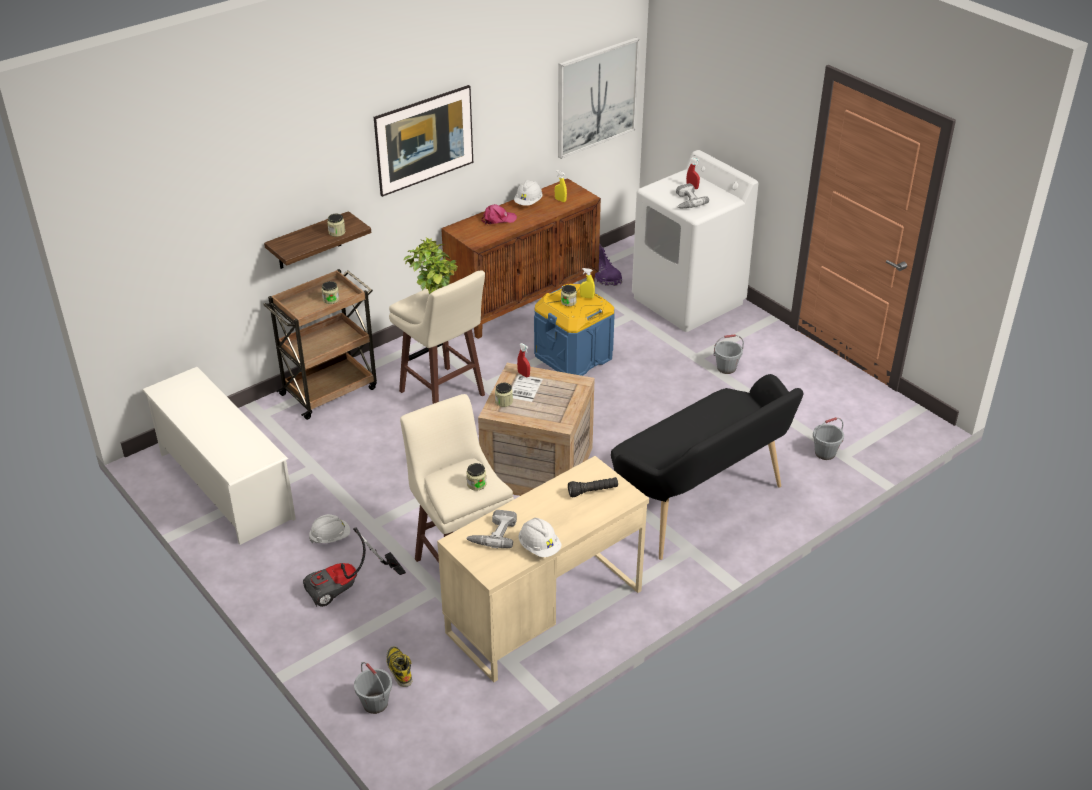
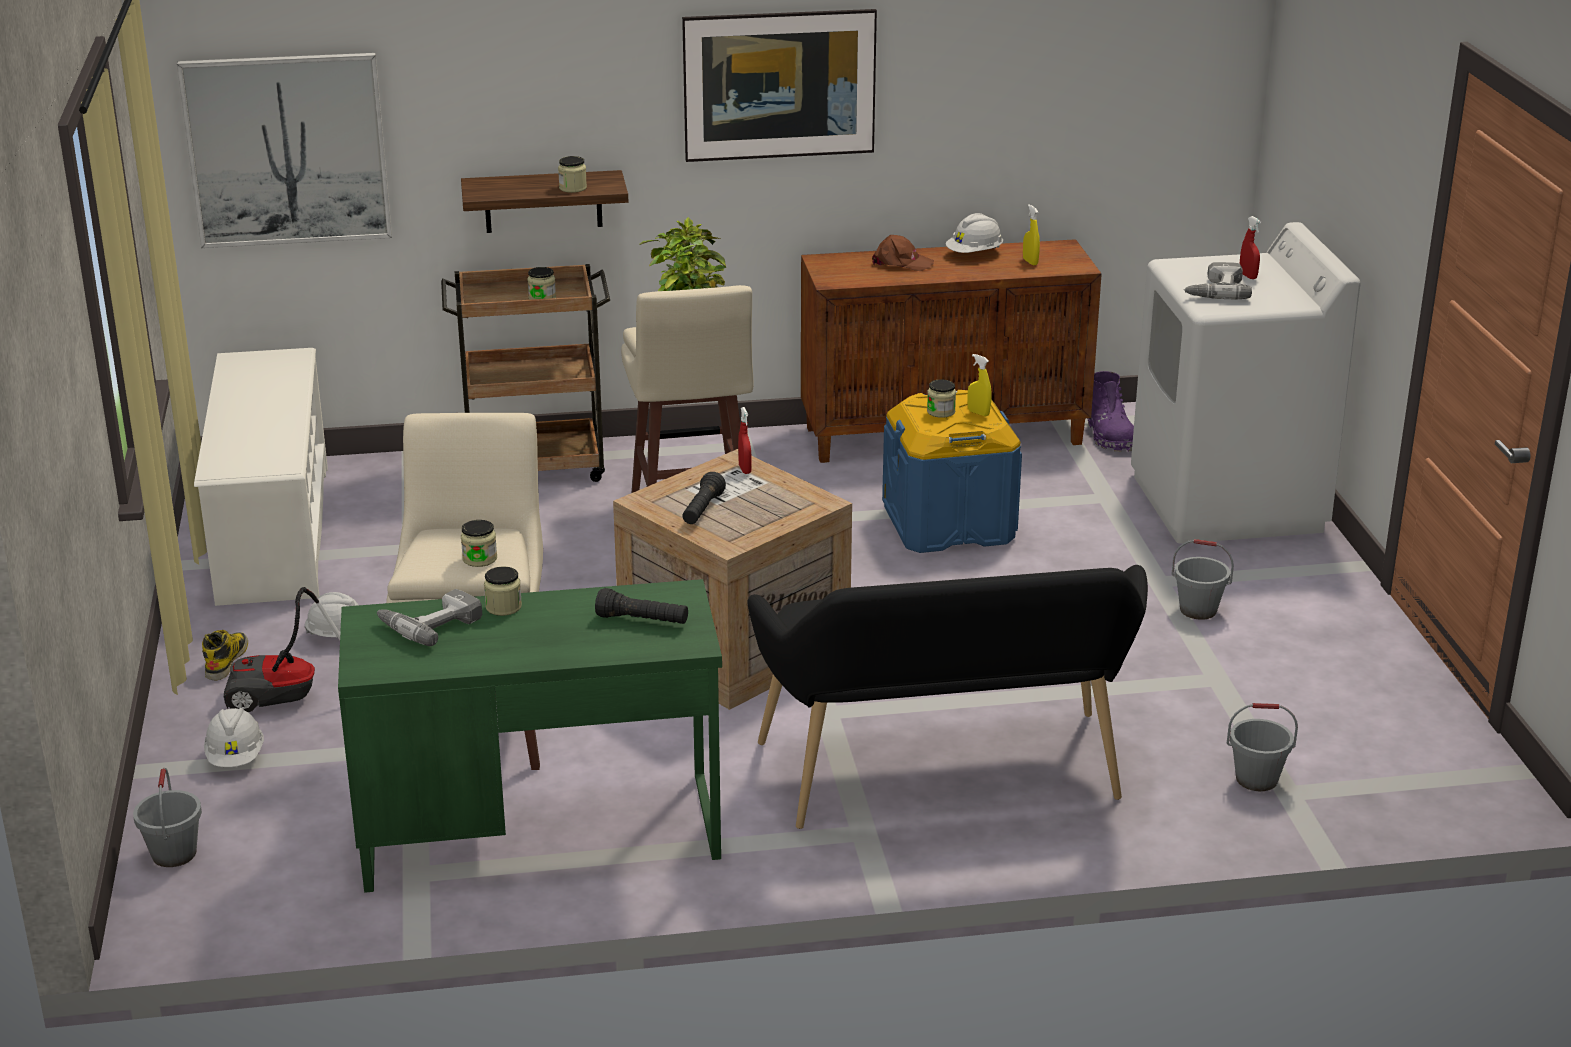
camera: 30 degrees right, 10 degrees down
boot [386,646,412,687] -> boot moved to [202,630,248,680]
beige desk [437,456,649,682] -> green desk [338,579,722,893]
pink cap [482,204,517,225] -> brown cap [872,235,934,271]
jar [495,383,513,407] -> jar moved to [484,567,522,616]
white hard hat [518,518,561,557] -> white hard hat moved to [204,708,264,767]
picture [558,38,639,159] -> picture moved to [177,53,392,248]
none -> black flashlight [682,472,726,524]

